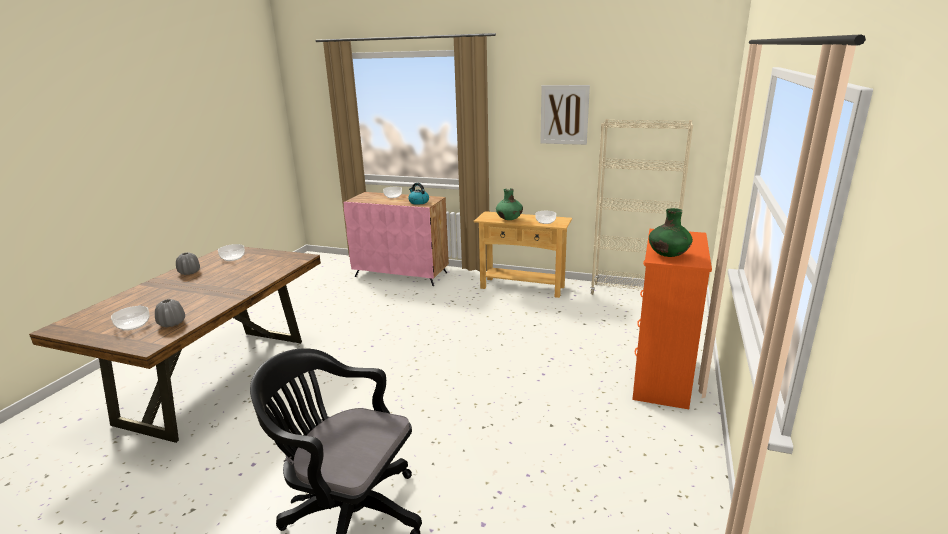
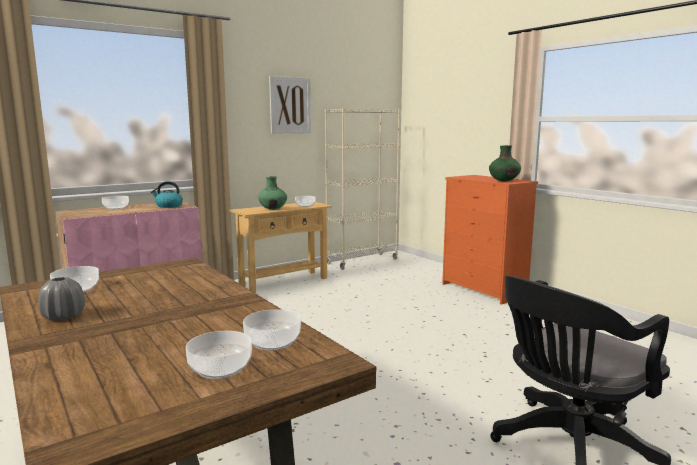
camera: 55 degrees left, 10 degrees down
grey vase [155,299,185,328] -> bowl [243,309,301,351]

